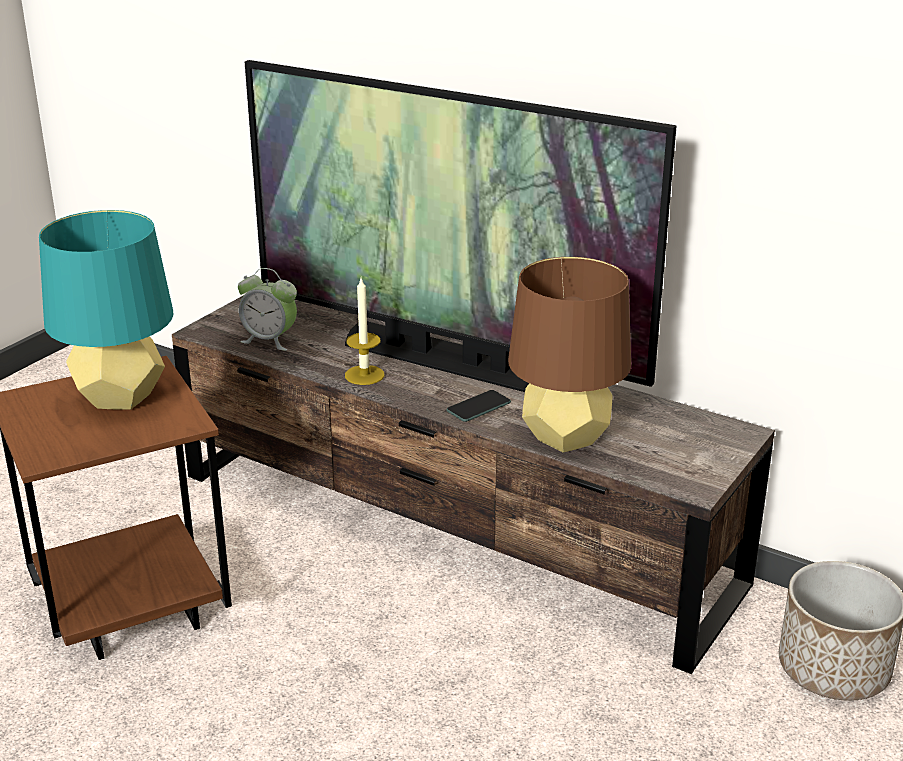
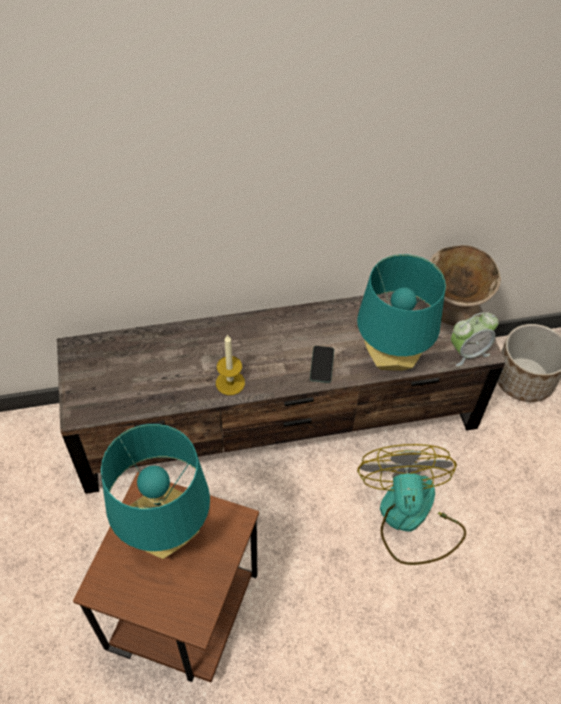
camera: 45 degrees left, 25 degrees up
alarm clock [238,268,297,351] -> alarm clock moved to [451,312,499,366]
television [245,60,676,392] -> none
brown table lamp [508,257,631,453] -> turquoise table lamp [357,254,446,371]
none -> fan [357,444,466,565]
none -> beige bowl [429,245,501,326]

